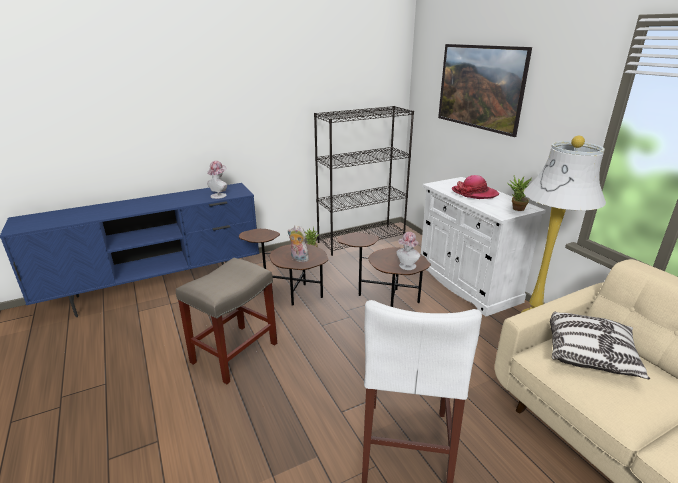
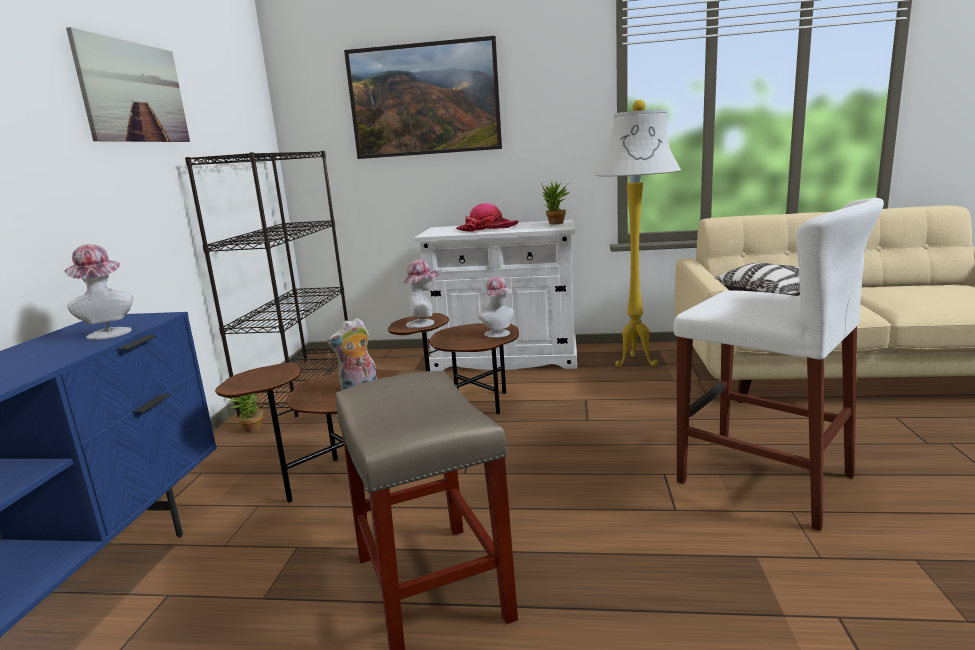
camera: 55 degrees left, 10 degrees down
none -> picture [66,27,190,142]
none -> hat [403,260,440,328]

